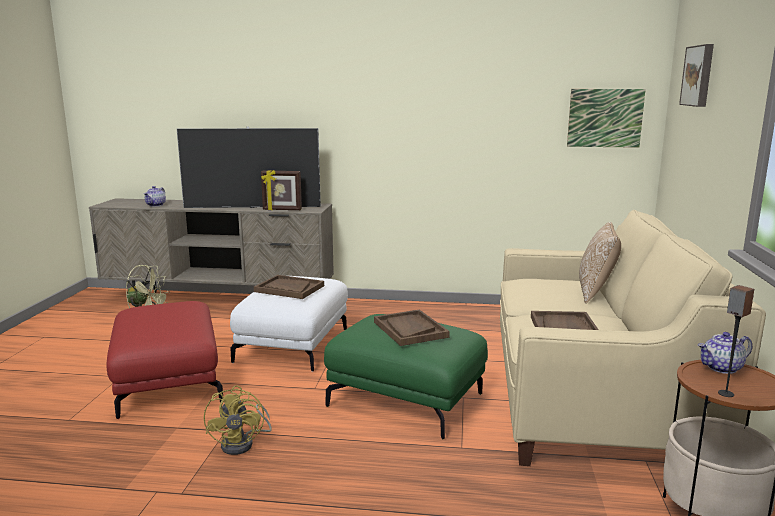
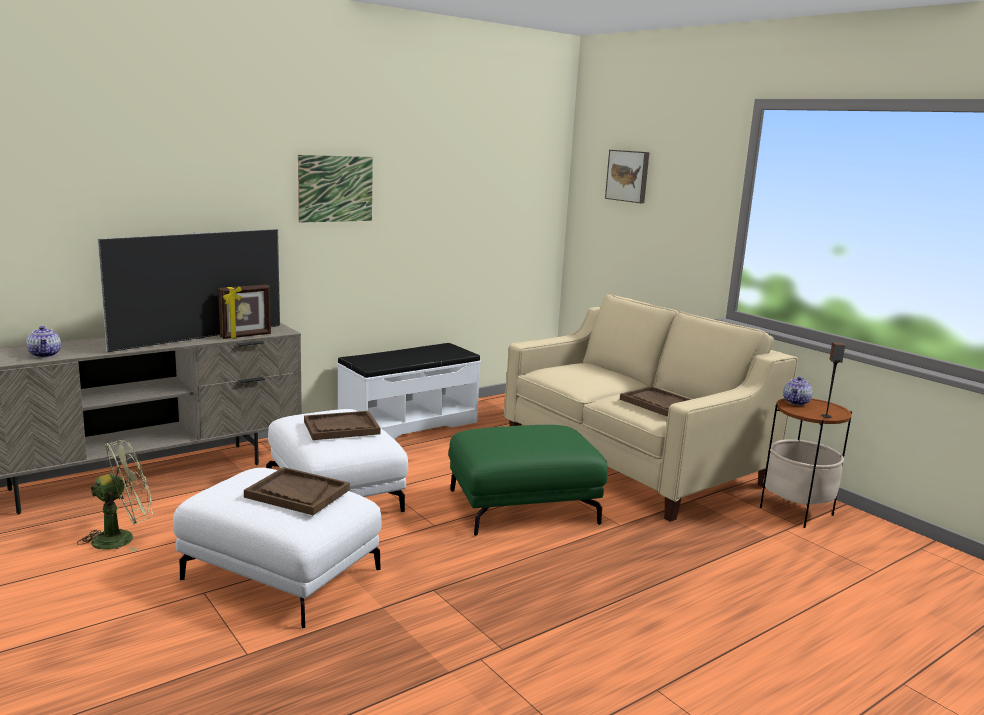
camera: 45 degrees left, 0 degrees up
red ottoman [106,301,223,419] -> white ottoman [173,468,382,628]
yellow fan [204,385,272,455] -> none
brown tray [374,310,450,346] -> brown tray moved to [244,467,350,515]
picture [567,89,646,148] -> picture moved to [298,155,373,223]
pillow [579,222,621,304] -> none
none -> white bench [337,343,481,439]

